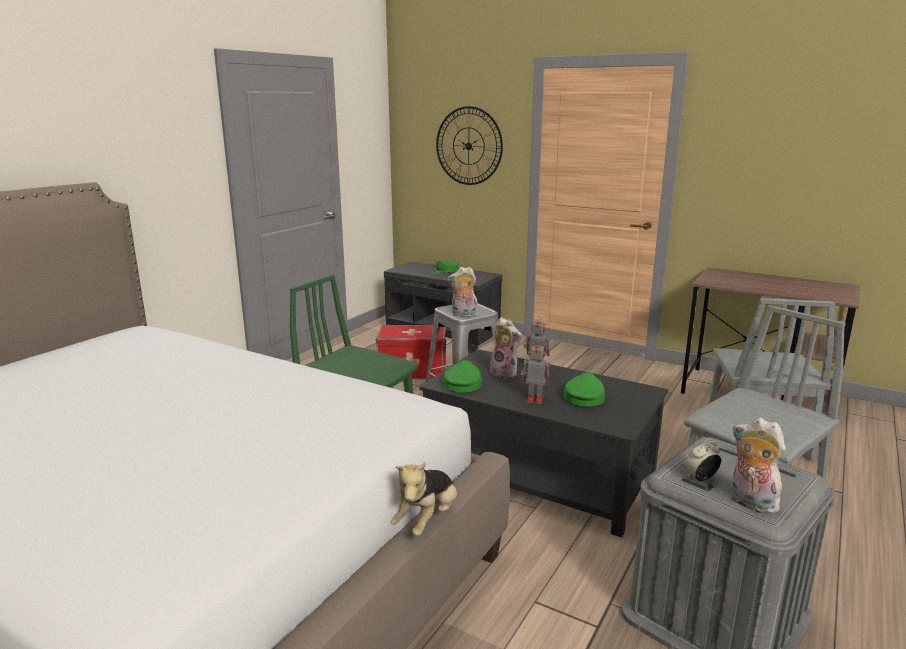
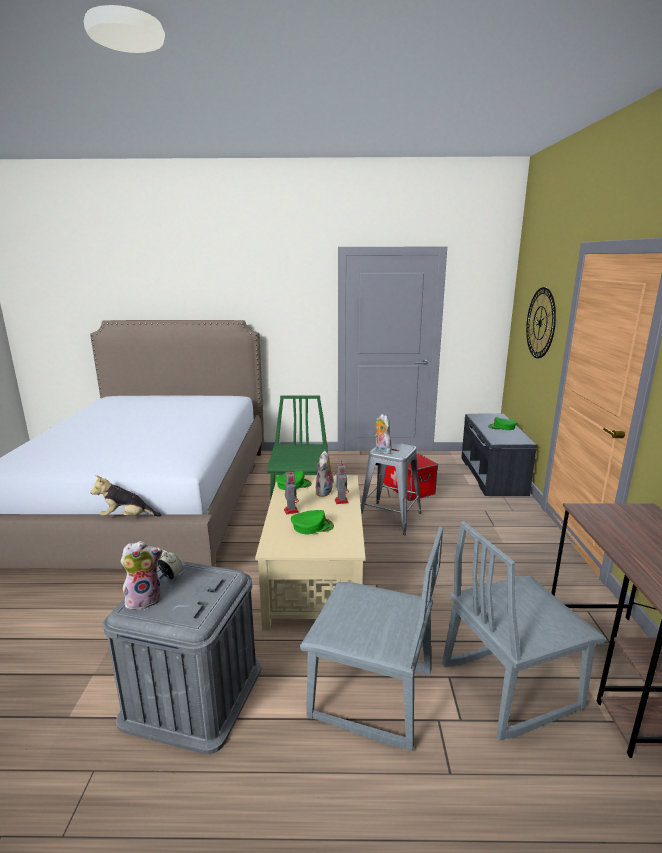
camera: 60 degrees right, 0 degrees up
black coffee table [419,349,668,537] -> beige coffee table [255,475,366,629]
plush toy [731,418,786,514] -> plush toy turned 45 degrees clockwise [120,541,163,610]

